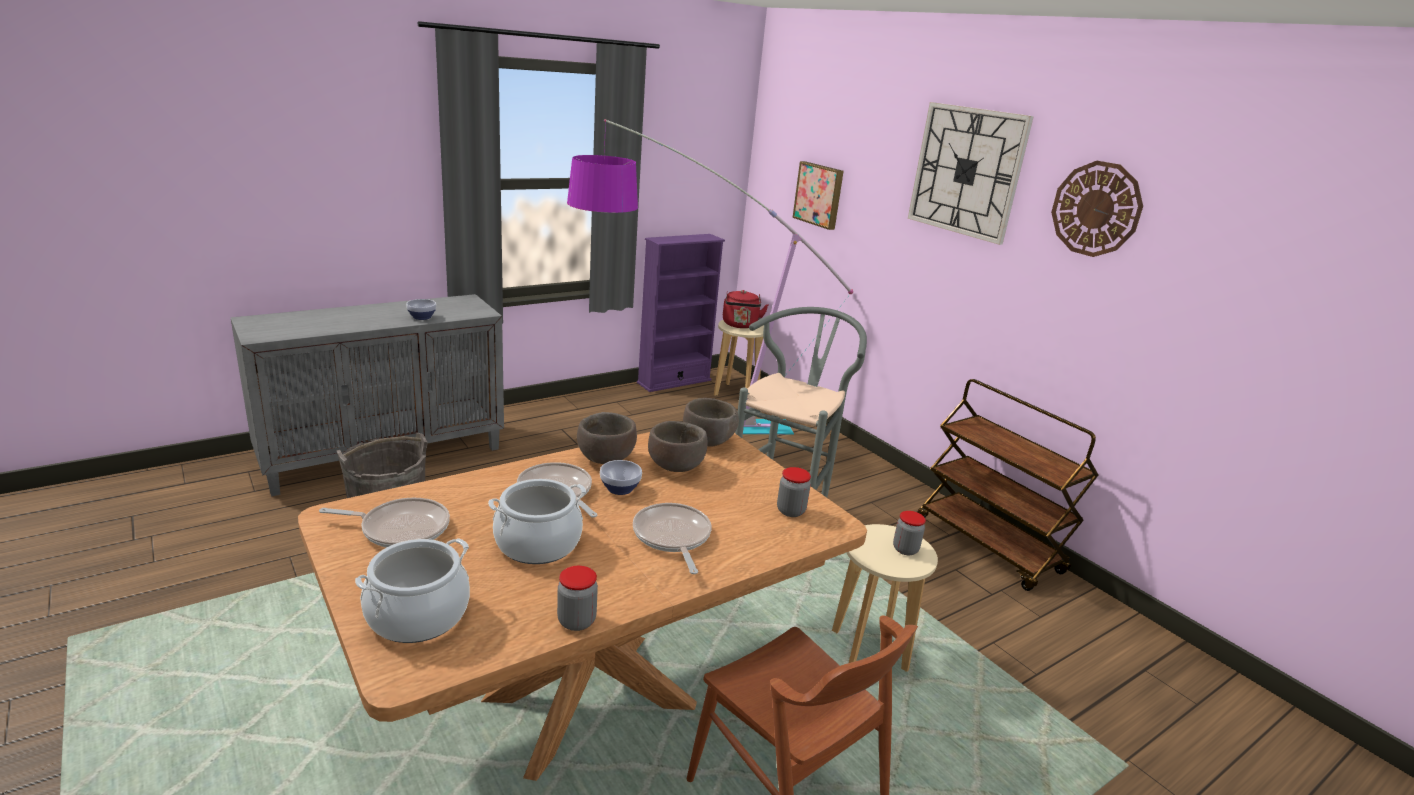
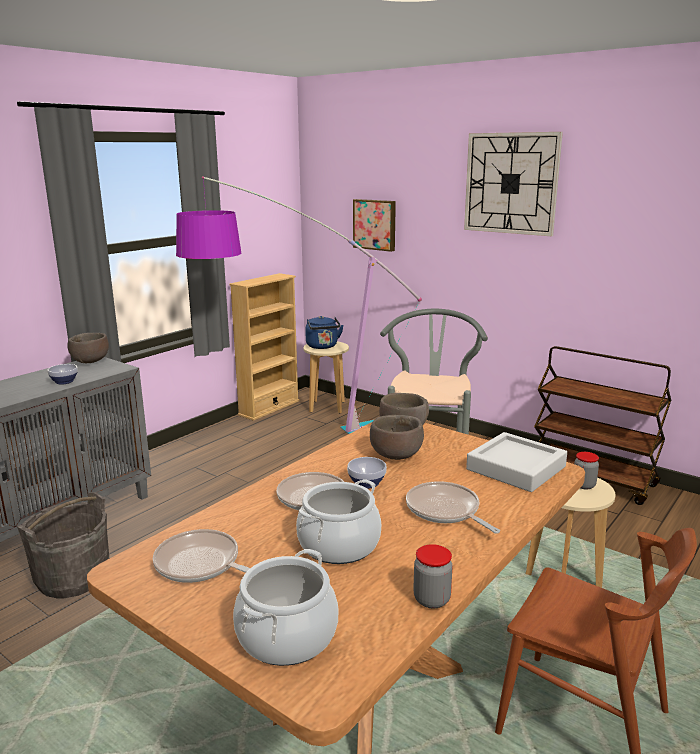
camera: 15 degrees left, 5 degrees down
frying pan [319,498,450,548] -> frying pan turned 135 degrees counterclockwise [153,529,250,583]
brown bowl [577,412,637,464] -> brown bowl moved to [68,333,109,363]
purple bookcase [637,234,725,392] -> beige bookcase [229,273,300,421]
red kettle [723,290,768,328] -> blue kettle [305,316,344,349]
jar [777,467,811,517] -> grey tray [466,432,567,492]
wall clock [1051,161,1143,257] -> none

